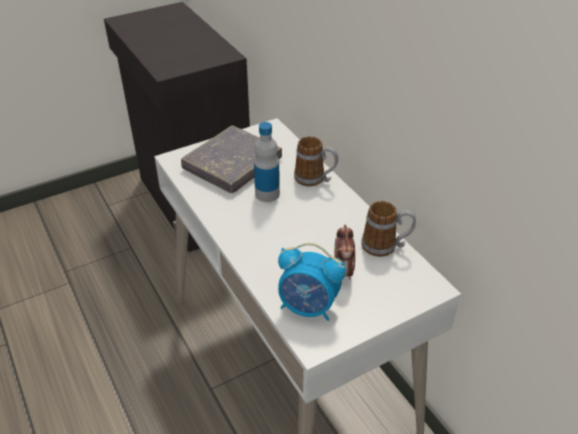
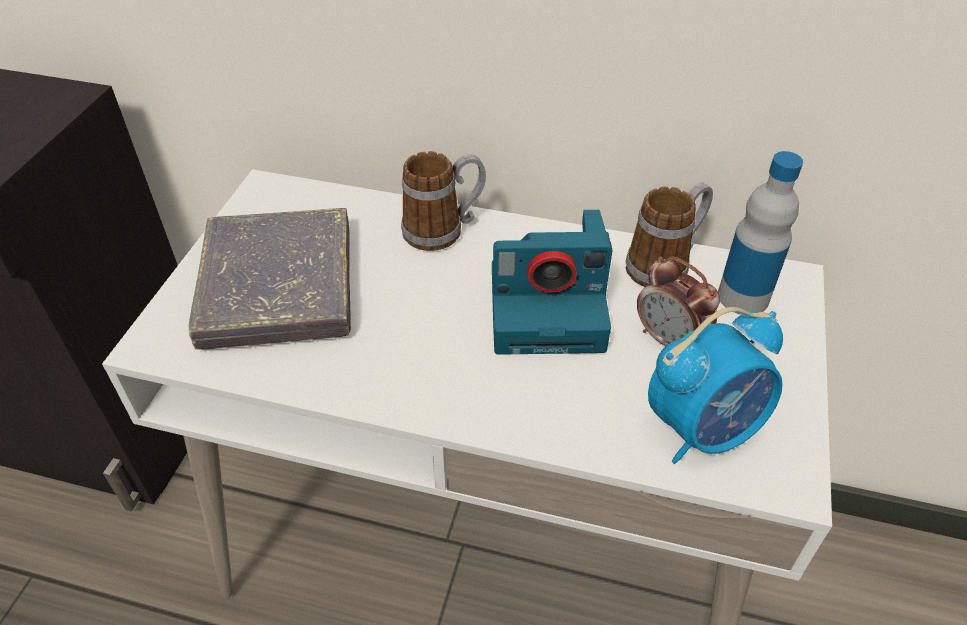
camera: 45 degrees left, 5 degrees up
bottle [254,122,280,202] -> bottle moved to [718,151,803,315]
none -> camera [492,210,613,355]

